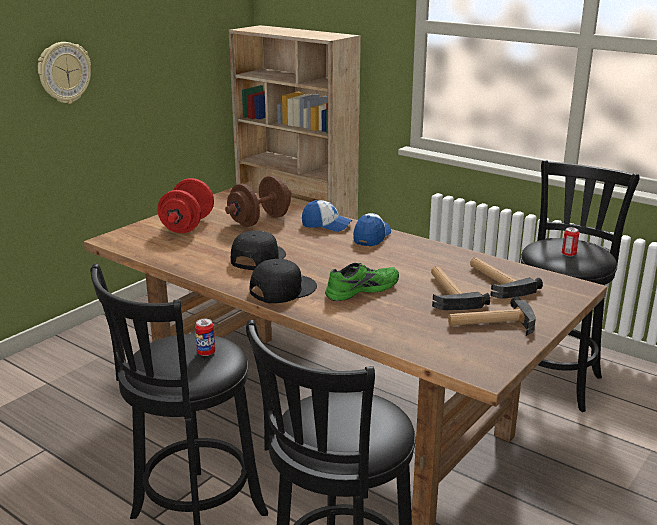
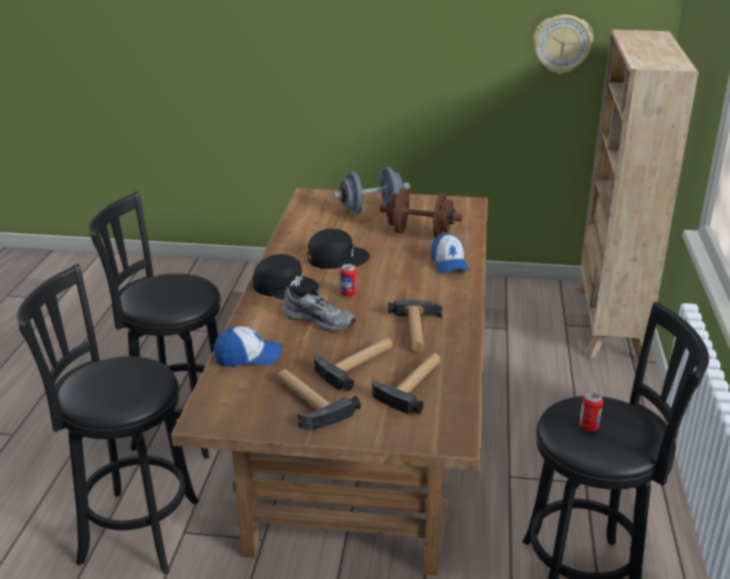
camera: 60 degrees right, 5 degrees up
wall clock [38,42,91,104] -> wall clock moved to [533,14,593,74]
red dumbbell [157,178,214,233] -> grey dumbbell [333,167,410,215]
can [195,319,215,356] -> can moved to [340,264,357,297]
green shoe [325,263,399,301] -> grey shoe [282,285,356,332]
cap [353,213,391,246] -> cap moved to [214,327,282,367]
none -> hammer [388,300,442,352]

